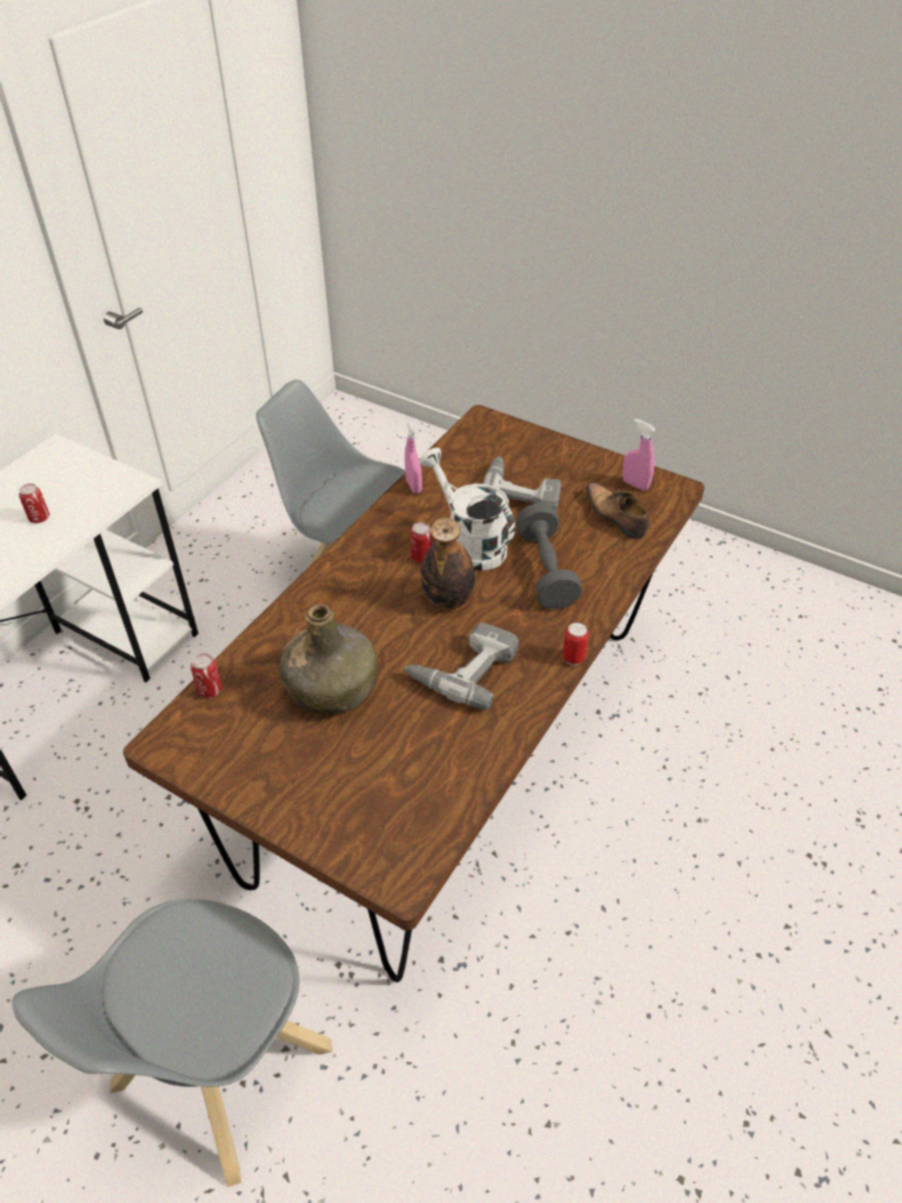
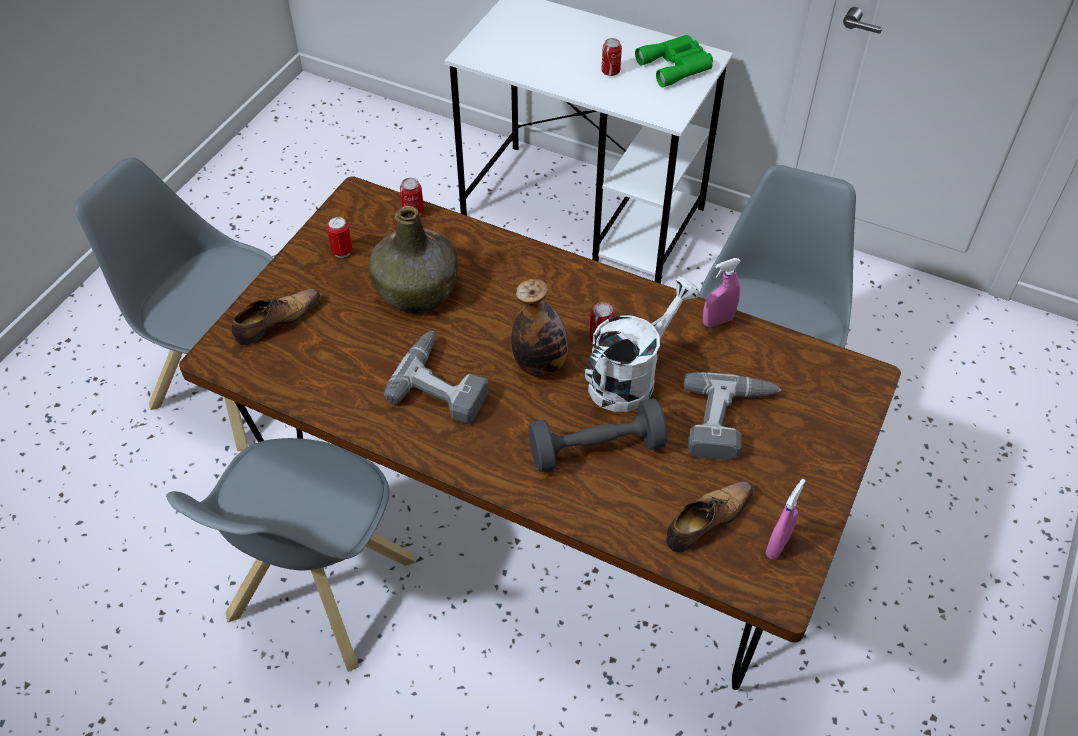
camera: 85 degrees right, 5 degrees up
can [562,622,589,665] -> can moved to [327,217,353,258]
none -> grey chair [166,438,416,672]
none -> shoe [232,289,321,345]
none -> green binoculars [635,35,713,87]

